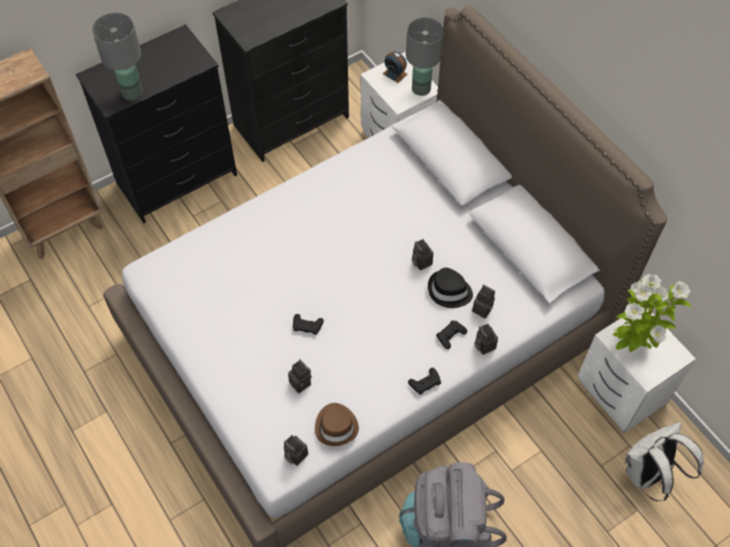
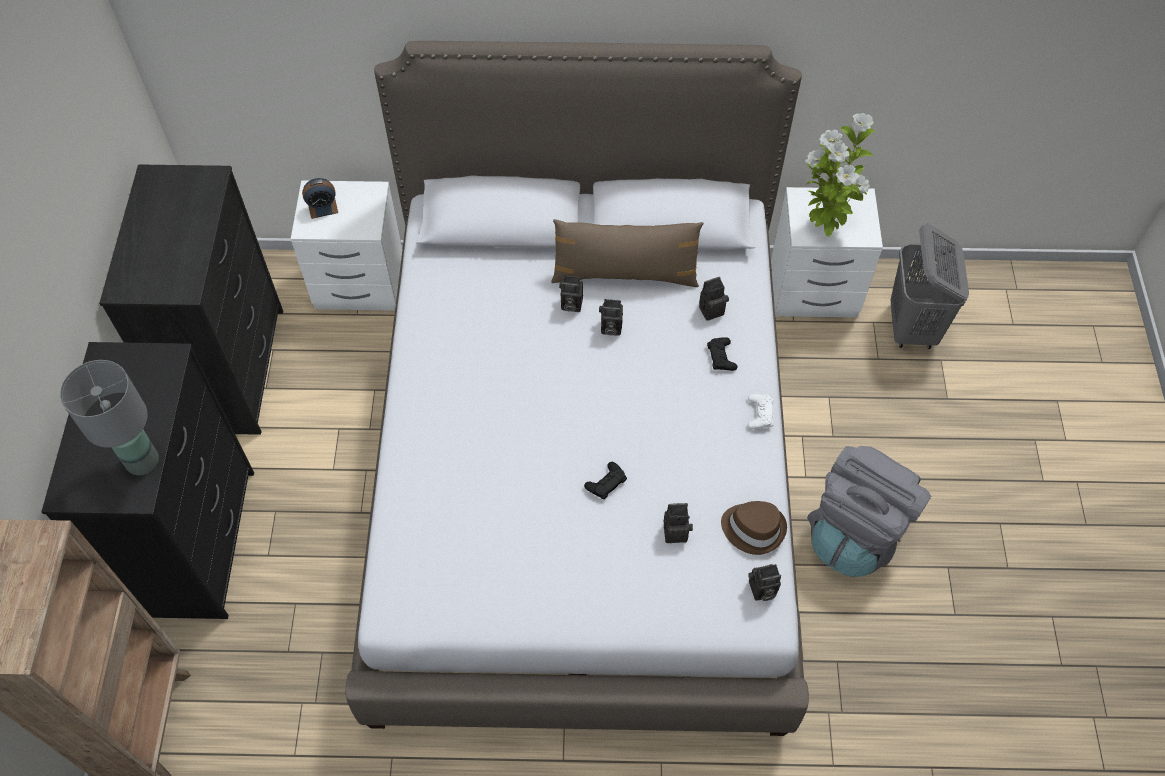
camera: 55 degrees left, 0 degrees up
grey table lamp [406,17,443,96] -> none
black game controller [408,368,441,395] -> white game controller [748,394,774,429]
black hat [428,268,473,308] -> none
camera [474,324,498,355] -> camera moved to [559,275,583,312]
white backpack [625,422,704,501] -> grey laundry basket [890,224,969,349]
none -> brown pillow [551,219,703,287]

